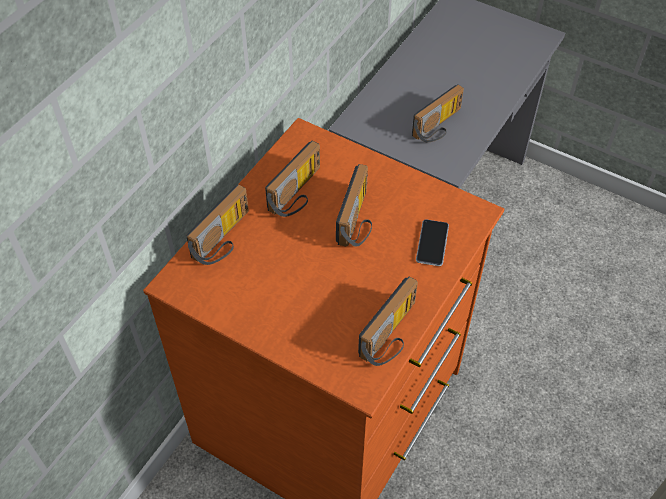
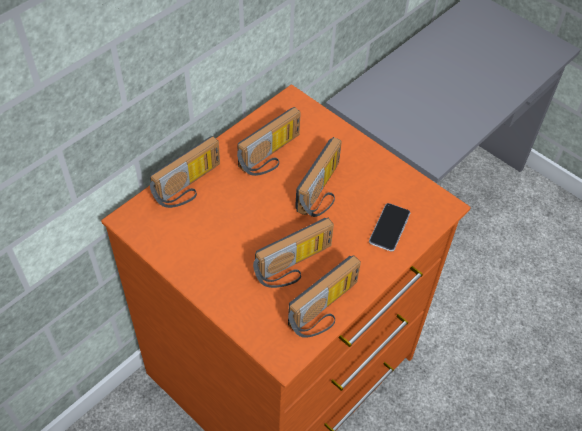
camera: 10 degrees right, 0 degrees up
radio [412,84,464,142] -> radio moved to [253,218,334,288]

